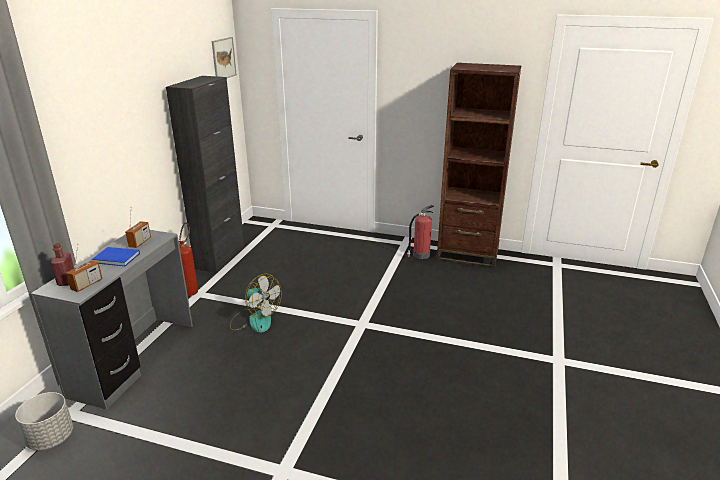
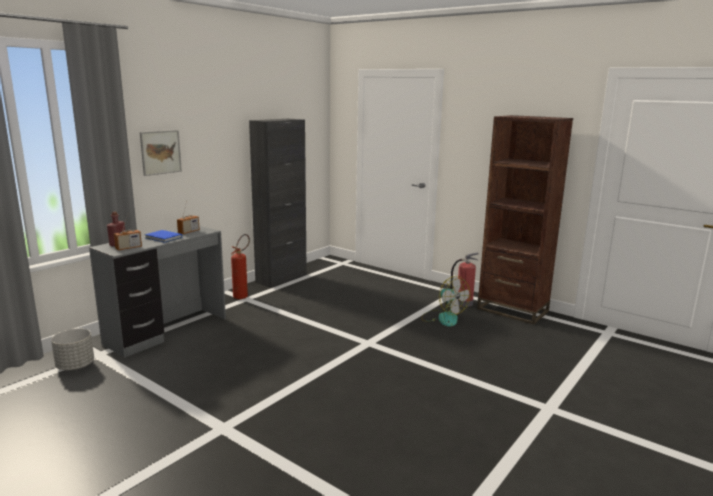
camera: 20 degrees right, 10 degrees down
picture [212,37,237,78] -> picture moved to [140,130,182,176]
fan [230,274,282,333] -> fan moved to [421,276,471,326]

